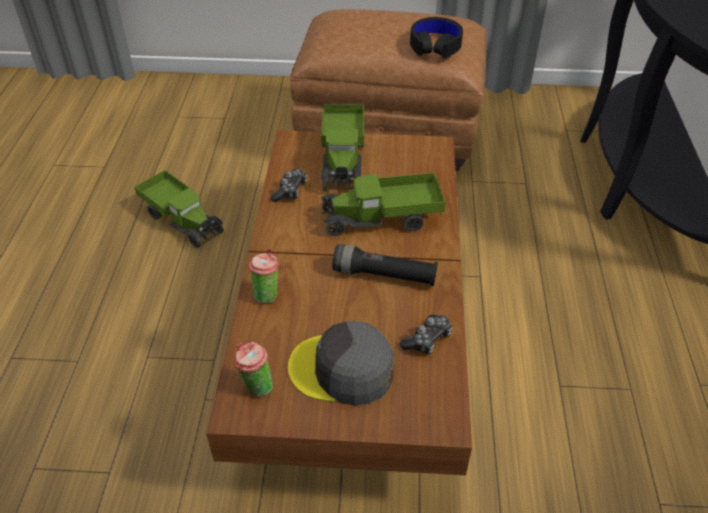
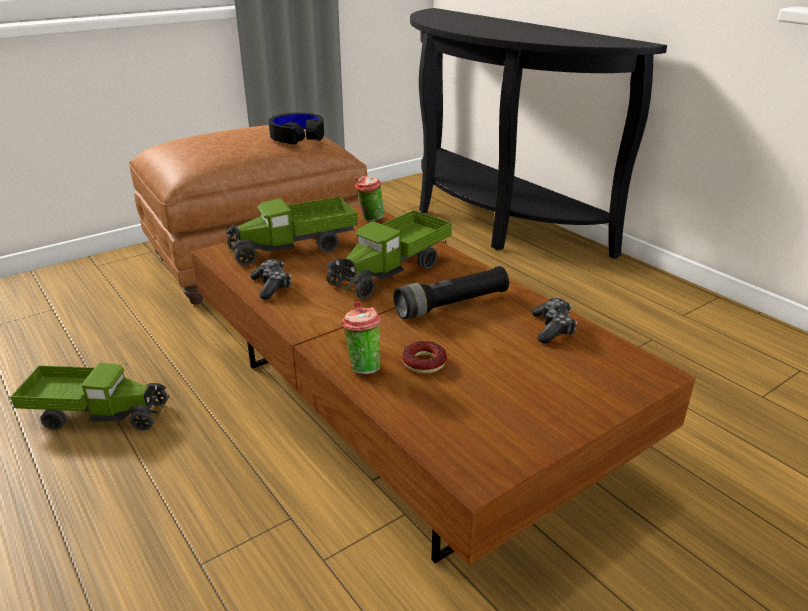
camera: 40 degrees left, 15 degrees down
cup [234,342,273,397] -> cup moved to [355,176,384,222]
grey cap [288,321,394,405] -> none
toy truck [321,104,367,191] -> toy truck turned 105 degrees clockwise [225,197,358,266]
none -> donut [402,341,447,373]

